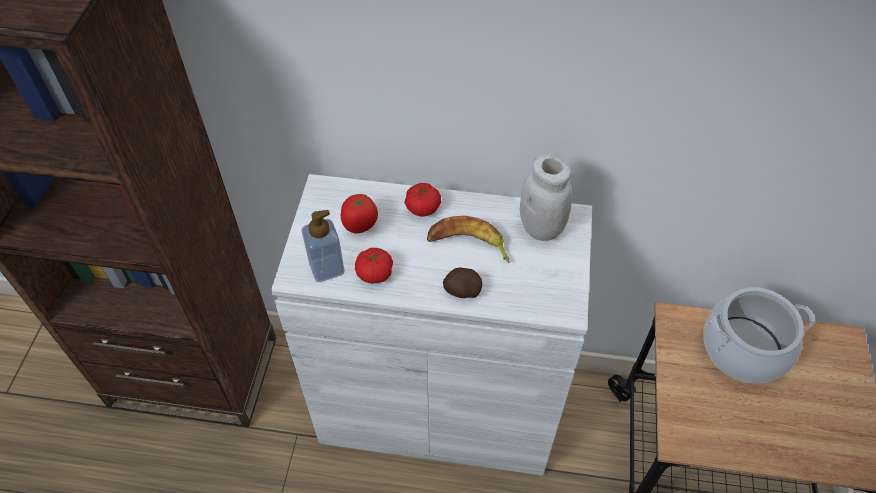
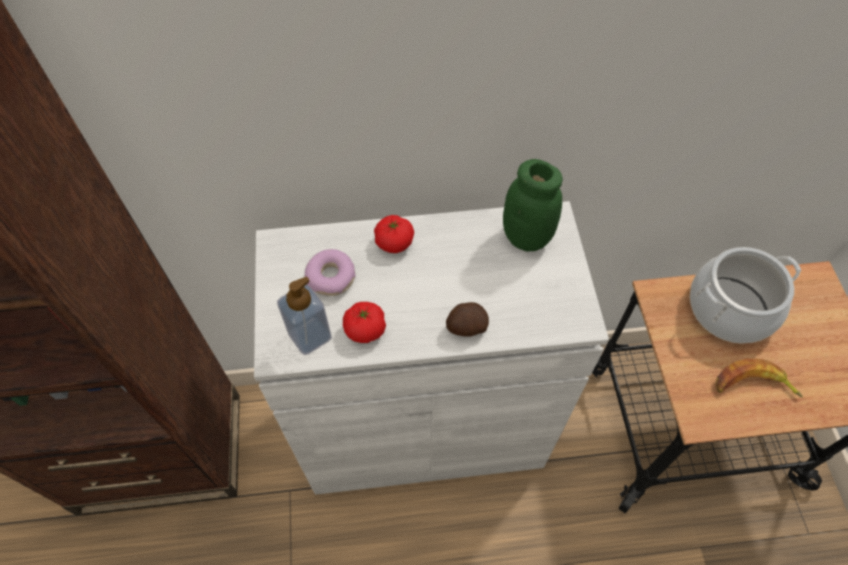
camera: 15 degrees left, 5 degrees up
tomato [341,194,378,233] -> donut [305,249,355,296]
banana [427,216,510,263] -> banana moved to [716,359,803,398]
white jar [520,154,573,241] -> green jar [503,159,563,251]

